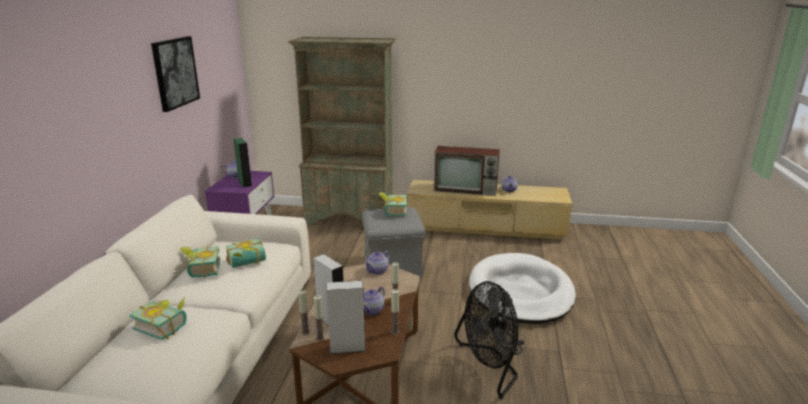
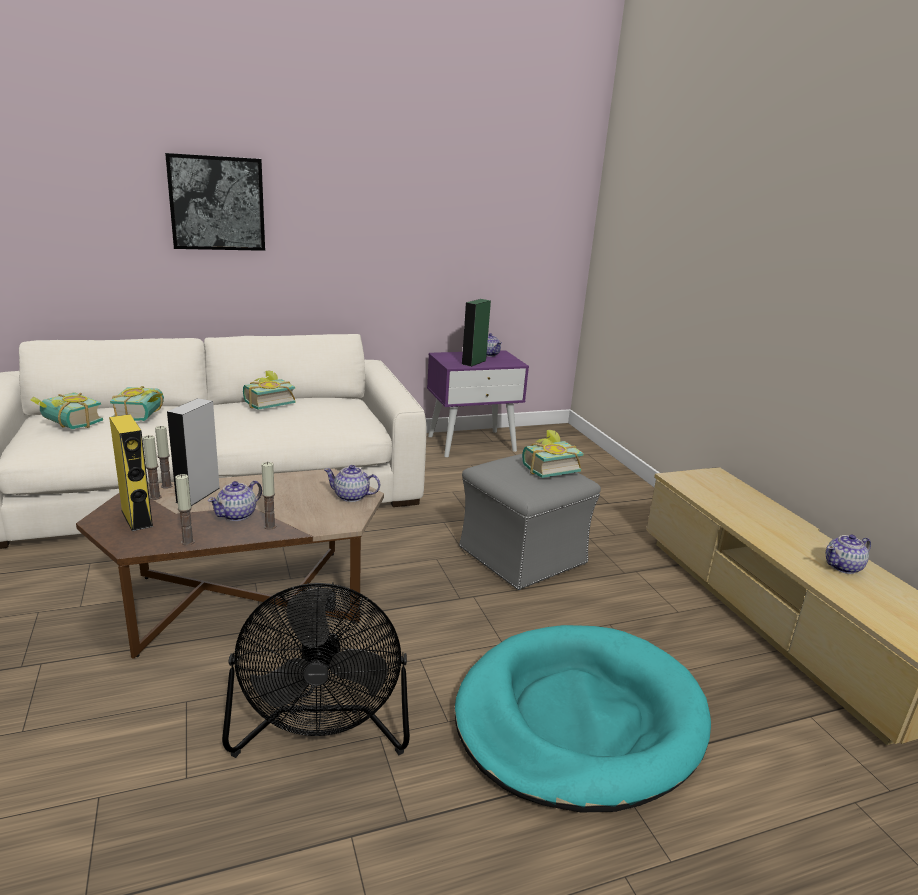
camera: 60 degrees right, 0 degrees up
picture [151,36,200,112] -> picture moved to [165,153,265,251]
book [226,239,266,268] -> book moved to [30,392,103,429]
green bookcase [288,37,396,226] -> none
grey speaker [326,281,366,354] -> yellow speaker [109,414,153,531]
teapot [363,287,385,315] -> teapot turned 60 degrees counterclockwise [208,481,262,521]
television [434,146,500,196] -> none
black fan [455,281,525,400] -> black fan turned 135 degrees counterclockwise [222,582,410,758]
white dog bed [469,253,576,324] -> turquoise dog bed [455,625,711,812]

